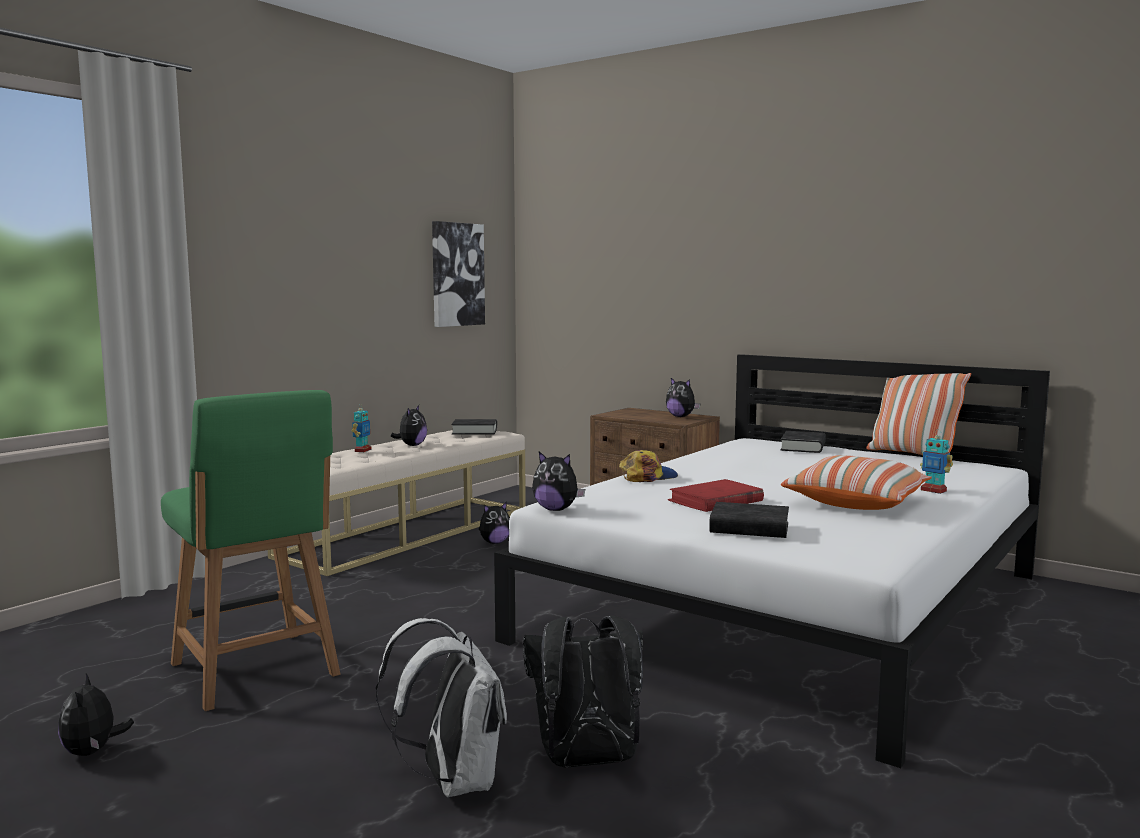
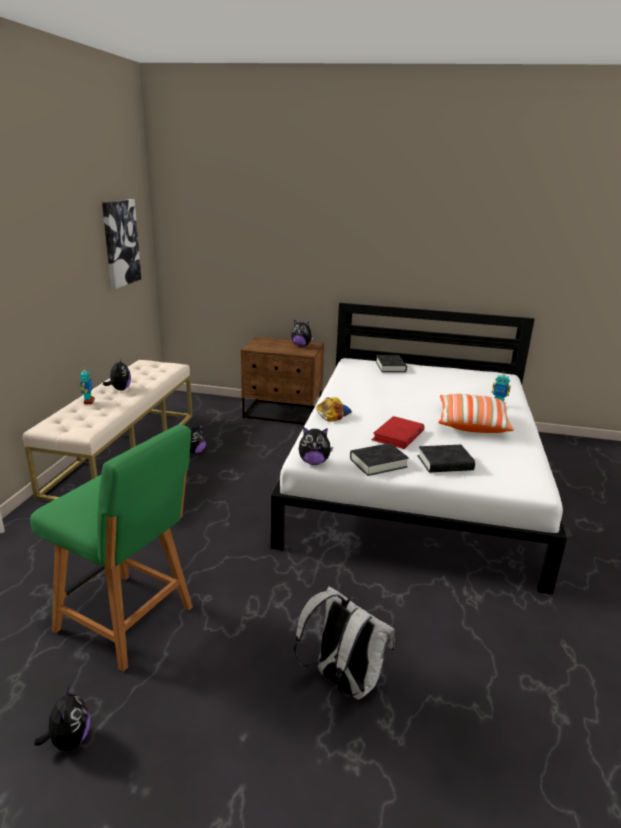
camera: 25 degrees left, 15 degrees up
plush toy [58,674,134,756] -> plush toy turned 150 degrees counterclockwise [34,684,90,751]
black book [451,419,497,434] -> black book moved to [350,443,409,476]
black backpack [523,615,643,768] -> none
pillow [866,373,971,455] -> none

